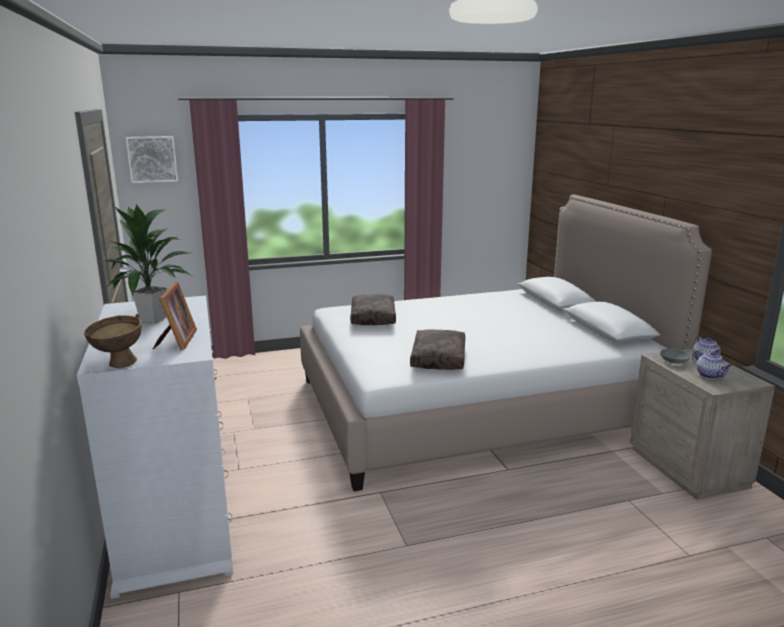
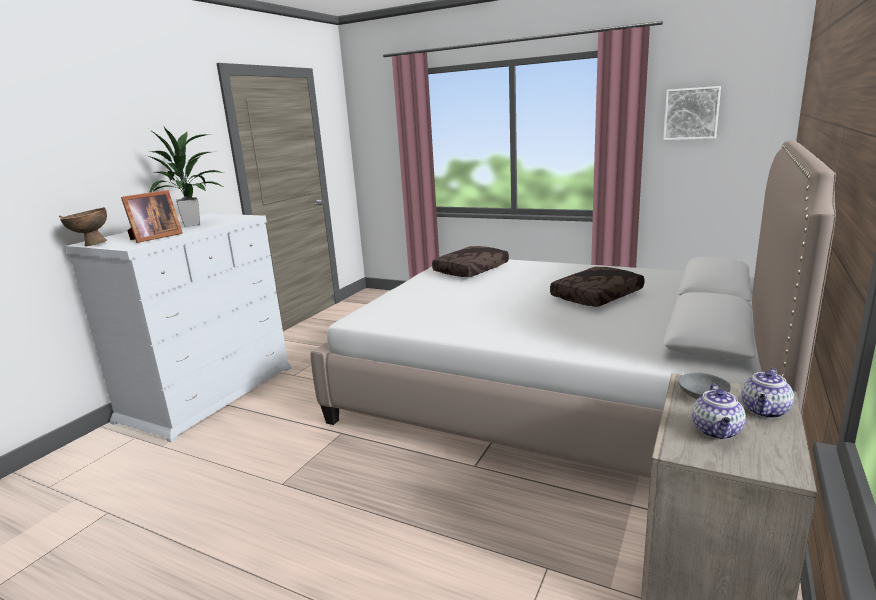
camera: 45 degrees right, 0 degrees up
picture [126,136,178,183] -> picture moved to [663,86,721,140]
brown pillow [410,329,465,370] -> brown pillow moved to [550,266,645,307]

